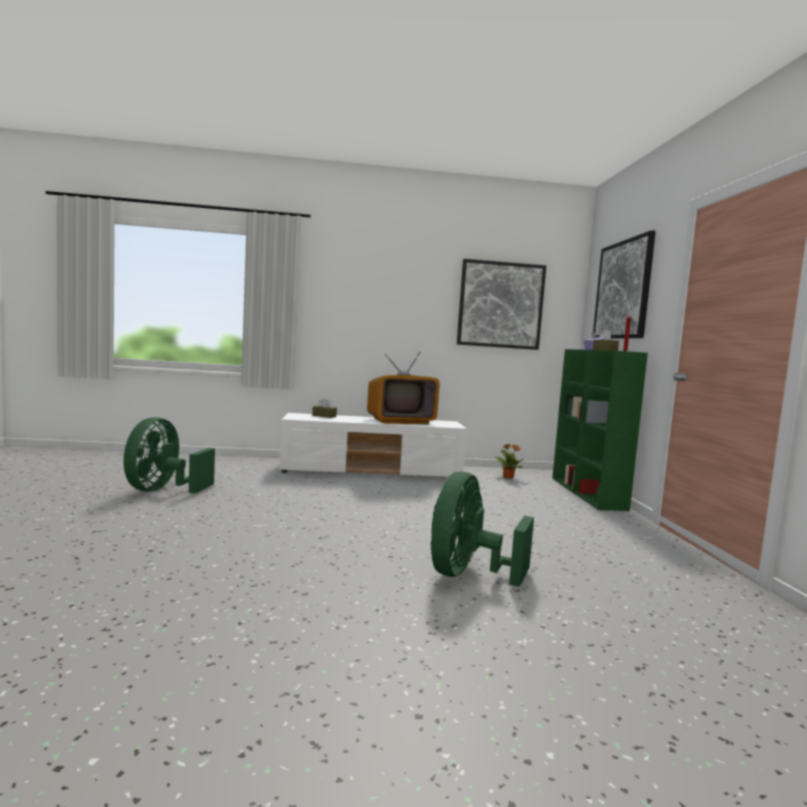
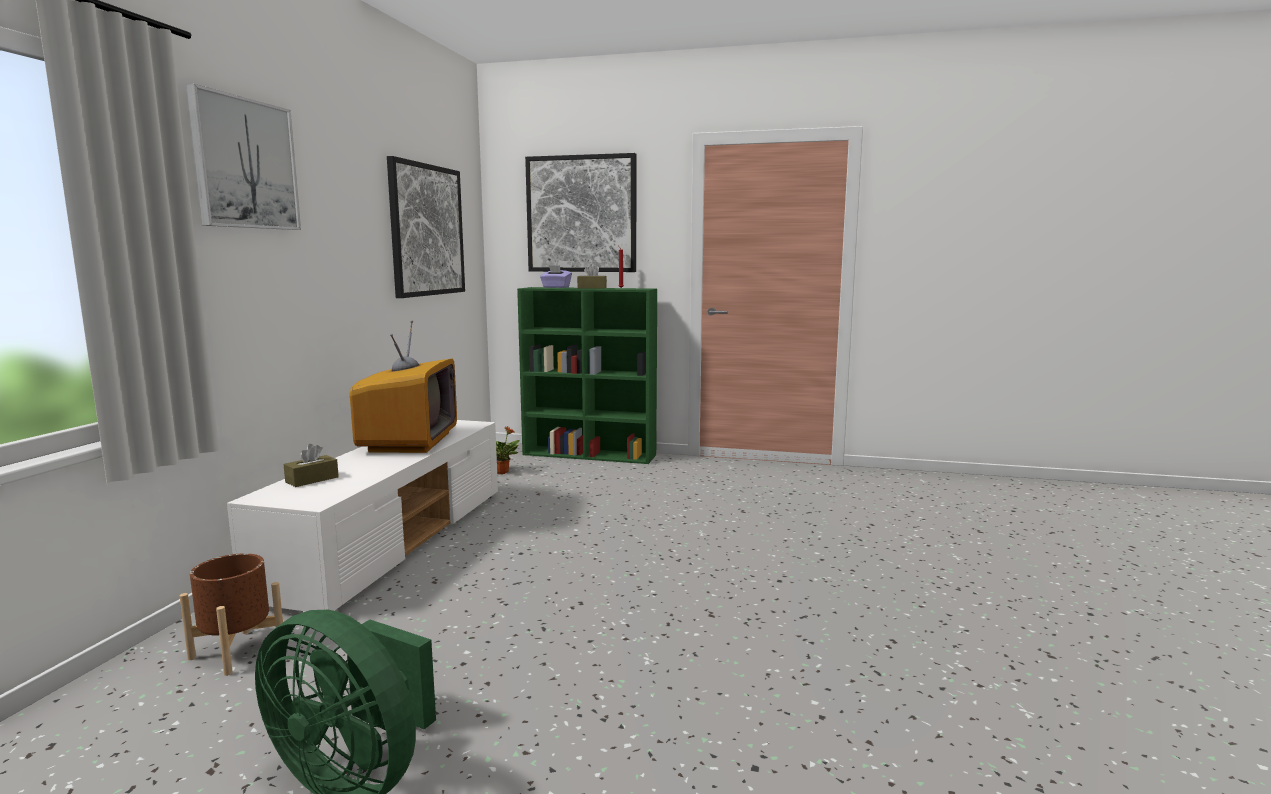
camera: 70 degrees left, 5 degrees up
green fan [431,472,534,587] -> none
none -> brown planter [180,553,283,676]
none -> picture [186,84,301,230]

